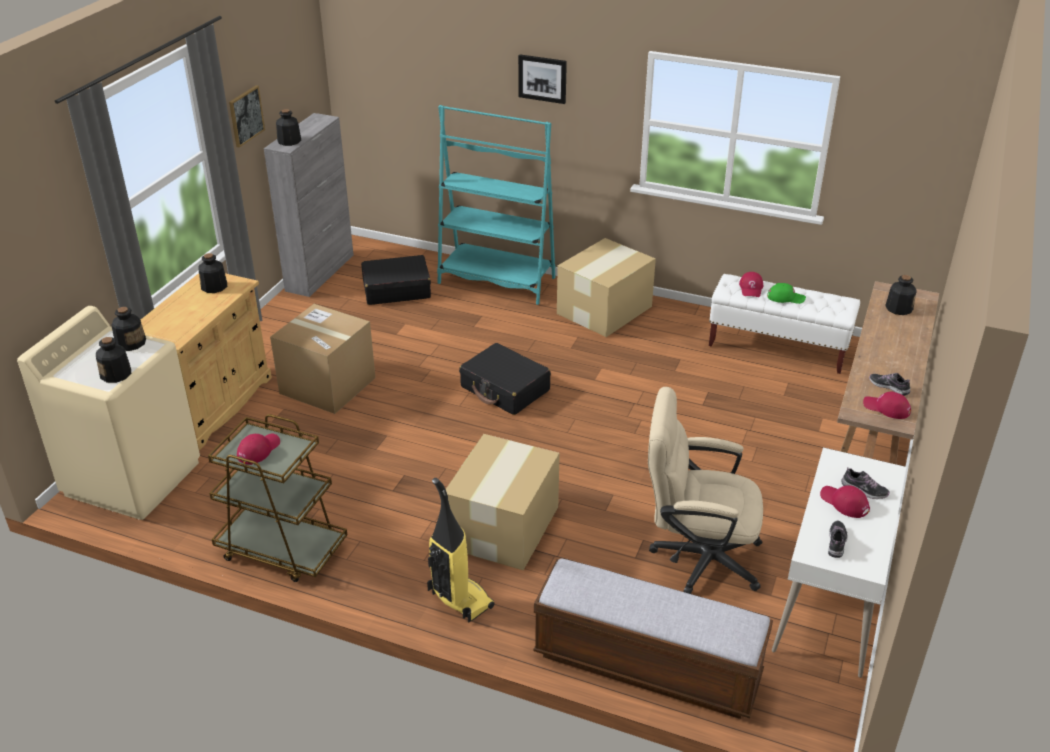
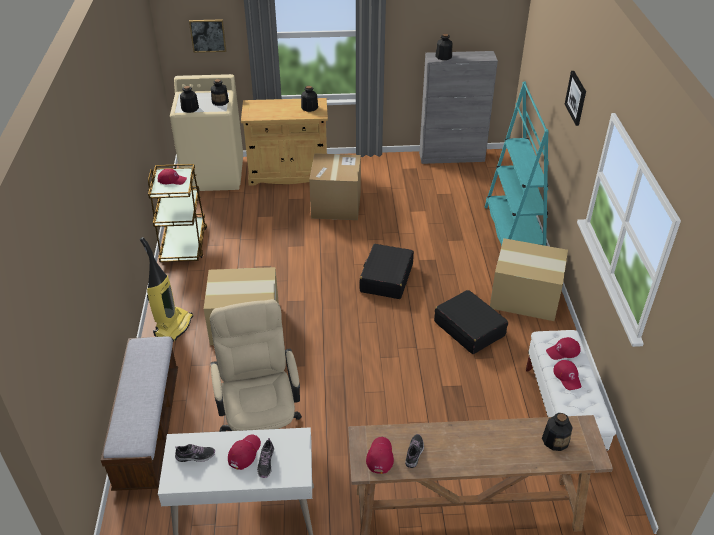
camera: 65 degrees right, 5 degrees up
picture [229,85,265,148] -> picture moved to [189,19,227,53]
black suitcase [361,255,431,305] -> black suitcase moved to [434,290,508,354]
green cap [767,283,806,304] -> red cap [553,360,581,390]

